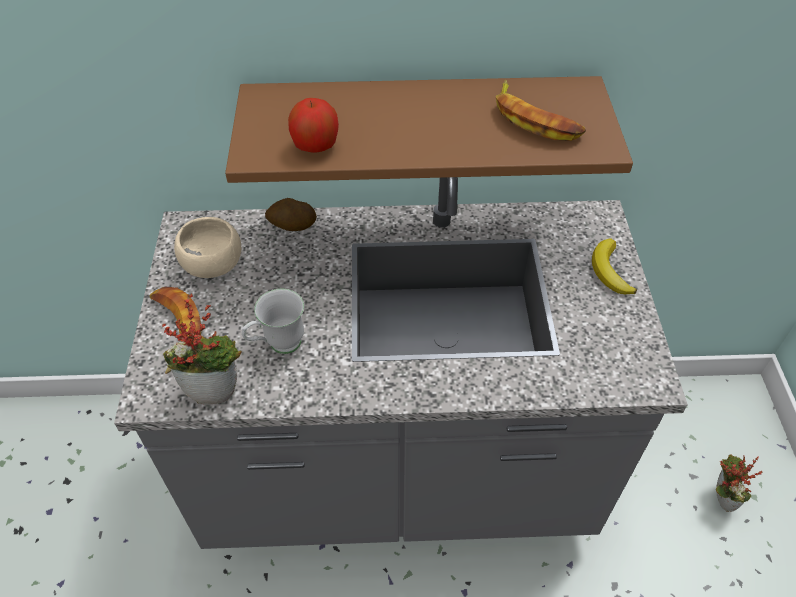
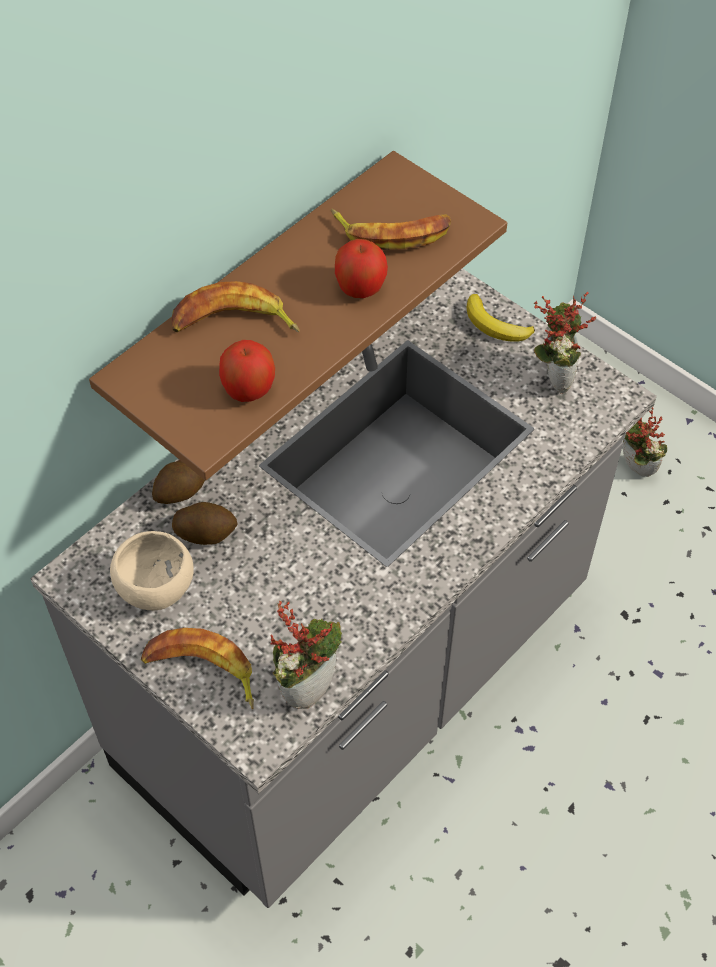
camera: 45 degrees left, 5 degrees up
white mug [242,289,304,354] -> none
none -> banana [171,281,300,332]
none -> potato [172,502,237,545]
none -> apple [335,239,388,298]
none -> potted plant [534,292,596,394]

